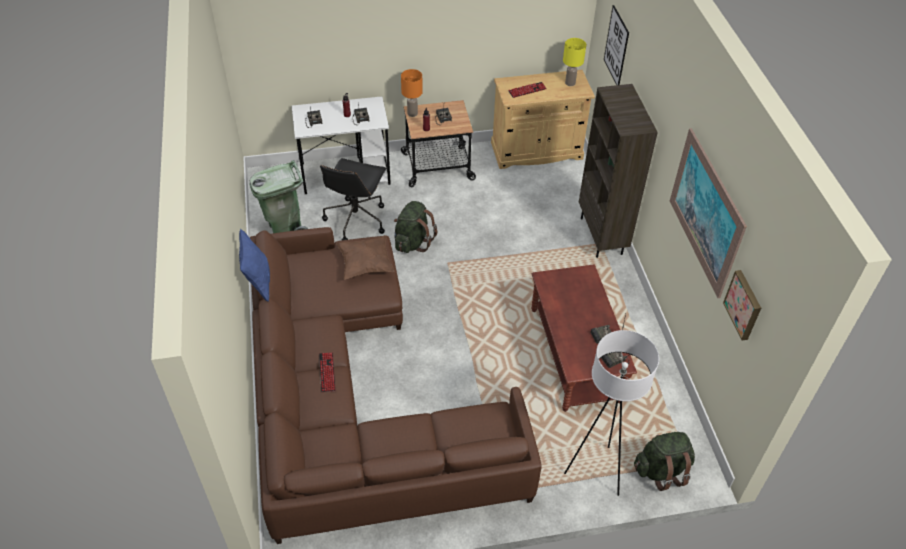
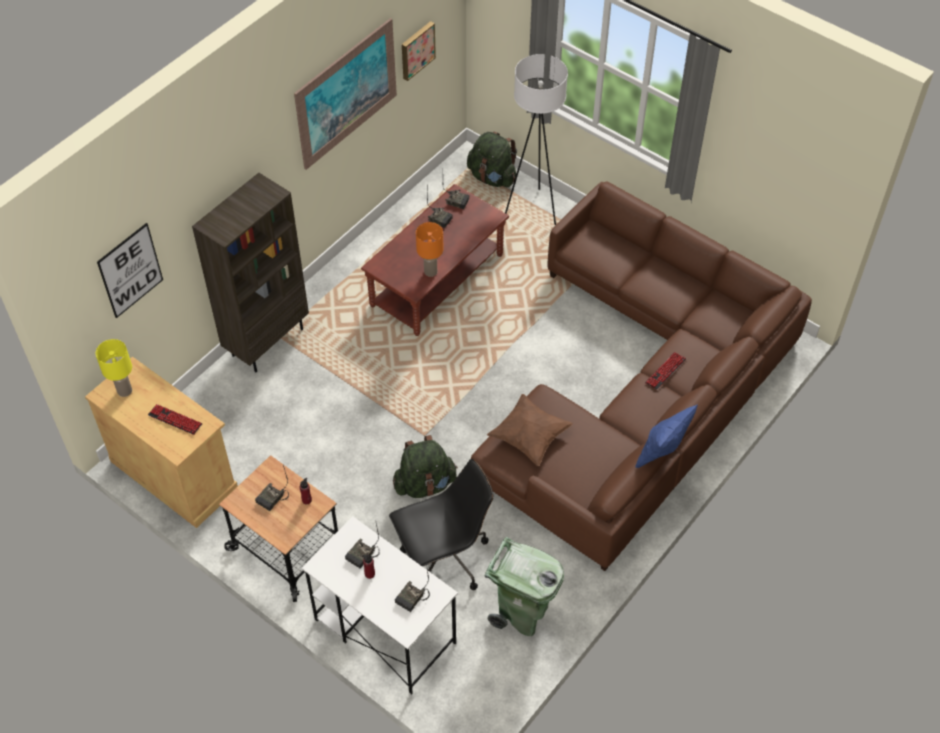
camera: 130 degrees left, 5 degrees up
orange table lamp [401,69,423,117] -> orange table lamp moved to [416,222,444,277]

